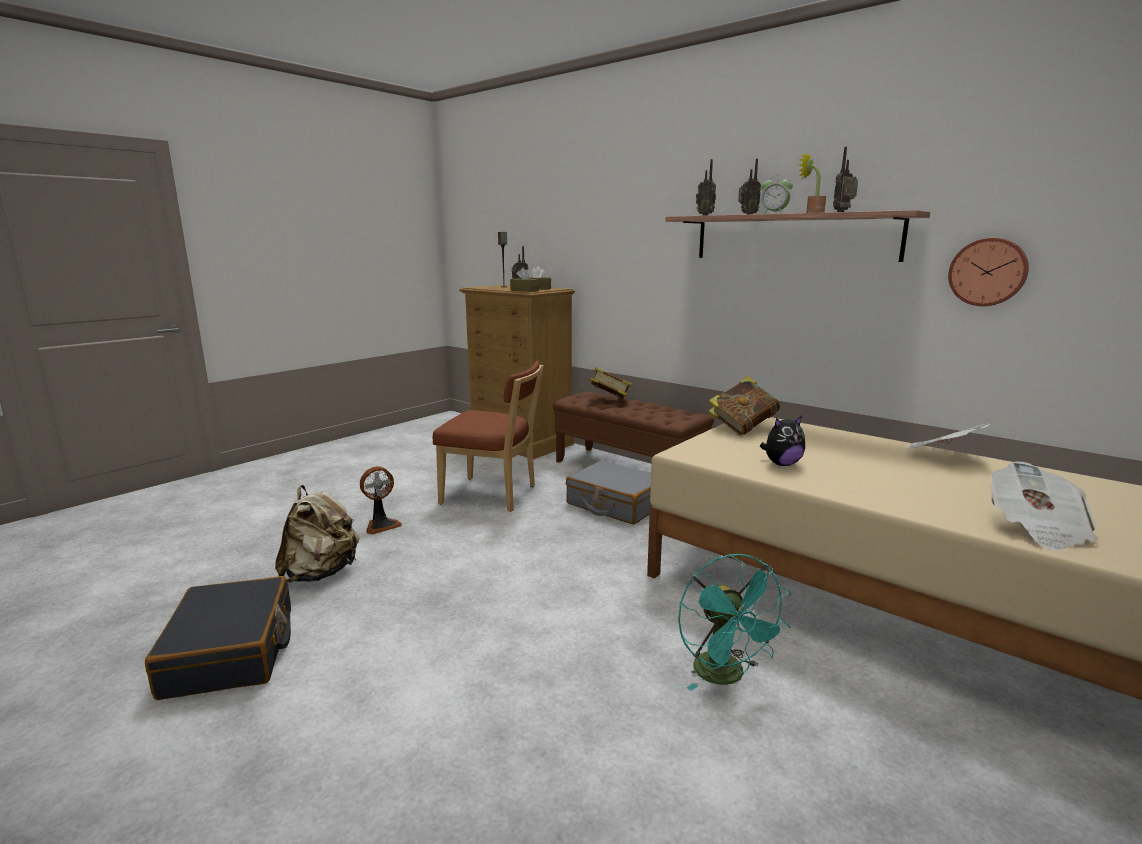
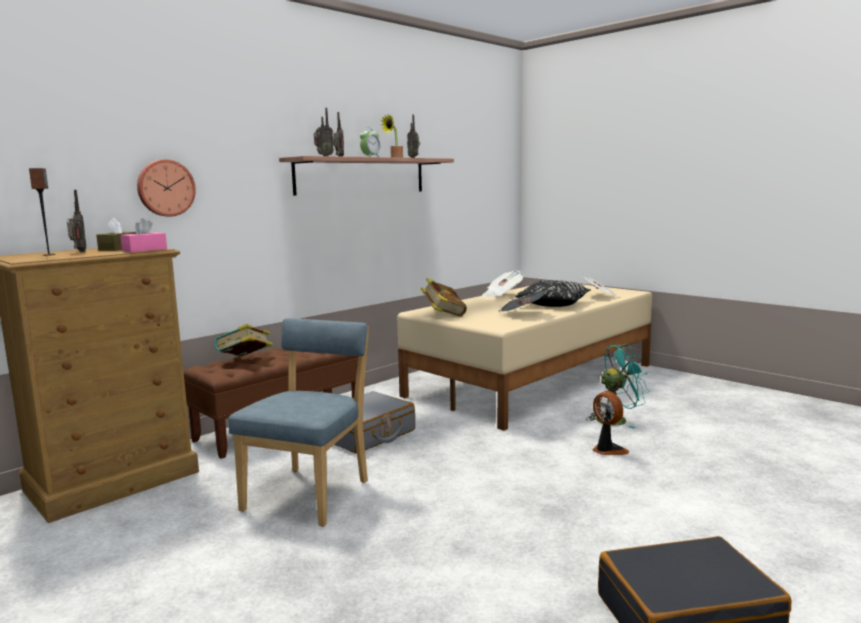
camera: 85 degrees left, 5 degrees down
beige backpack [275,485,359,582] -> none
fan [360,466,402,535] -> fan moved to [593,391,629,455]
brown chair [433,361,543,512] -> blue chair [229,318,369,527]
brown tissue box [510,268,539,292] -> pink tissue box [120,218,167,252]
plush toy [760,416,805,466] -> newspaper [499,290,546,311]
wall clock [948,238,1029,306] -> wall clock moved to [137,159,196,217]
none -> black pillow [515,280,591,307]

